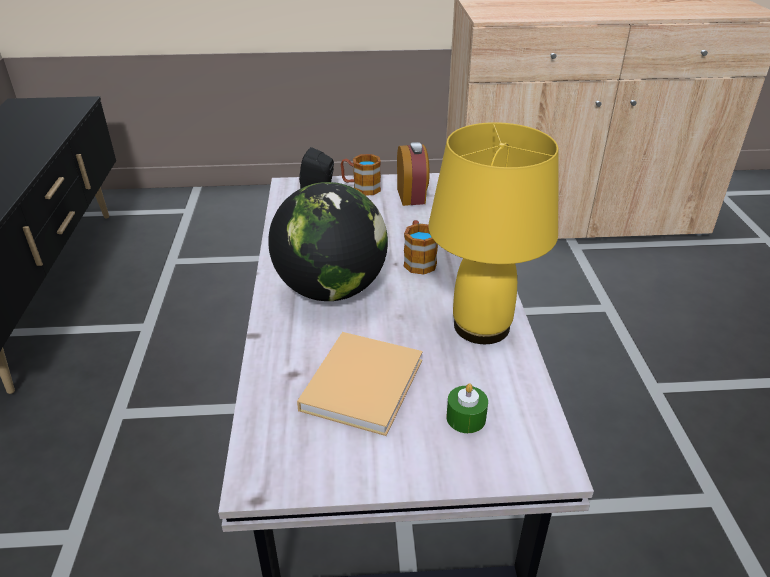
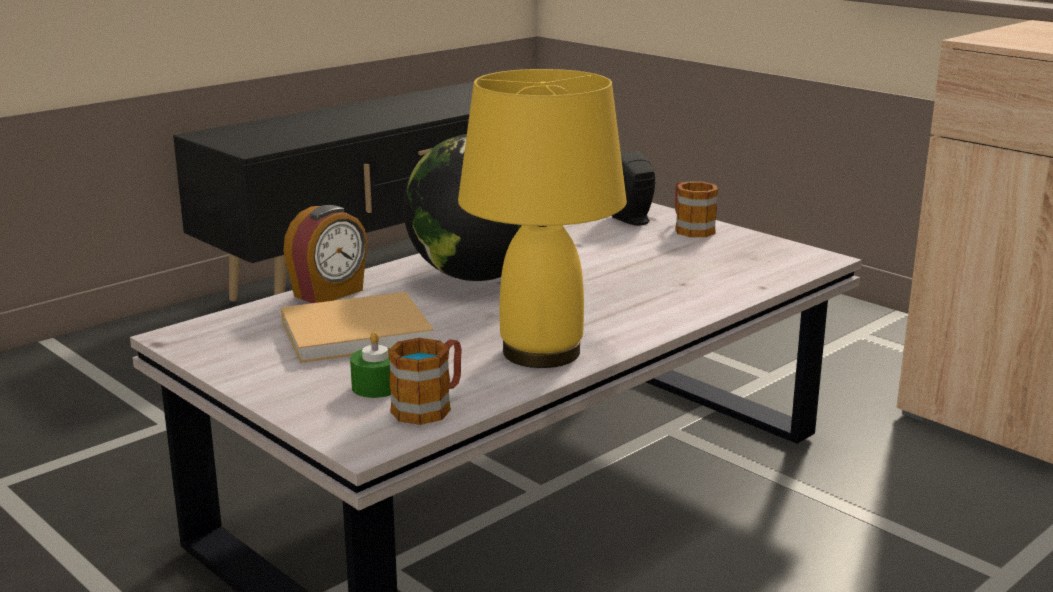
camera: 50 degrees right, 15 degrees down
alarm clock [397,142,430,206] -> alarm clock moved to [283,205,368,303]
mug [404,220,438,275] -> mug moved to [388,338,462,425]

